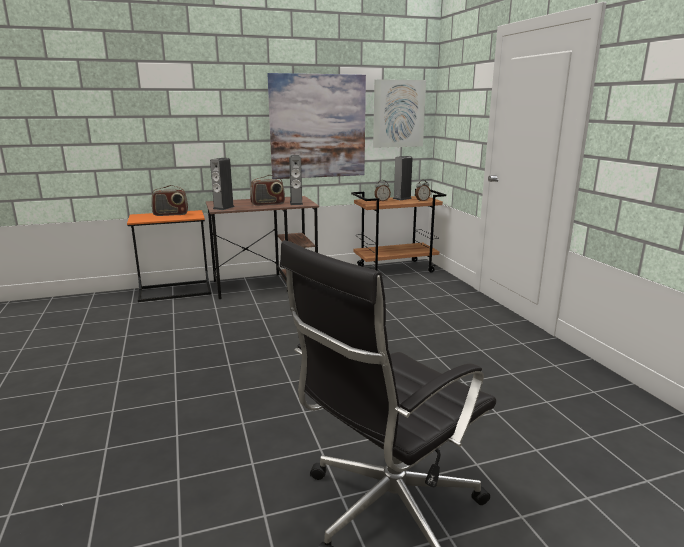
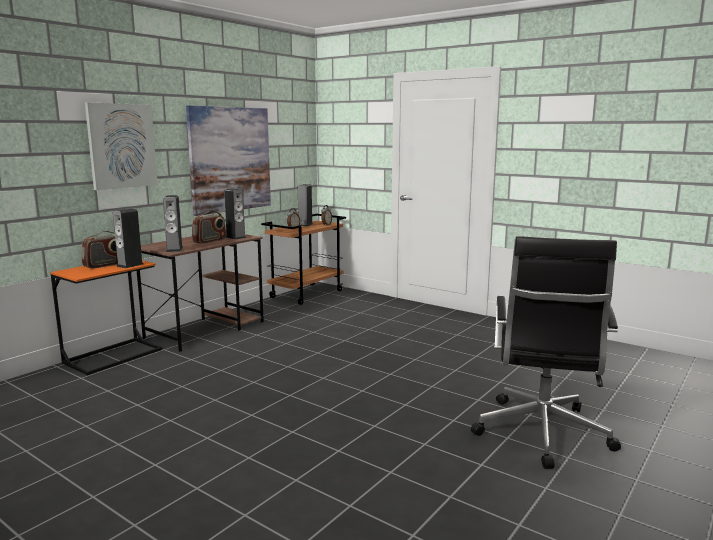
camera: 35 degrees left, 5 degrees down
picture [373,79,426,148] -> picture moved to [85,102,158,190]
none -> speaker [113,209,144,268]

